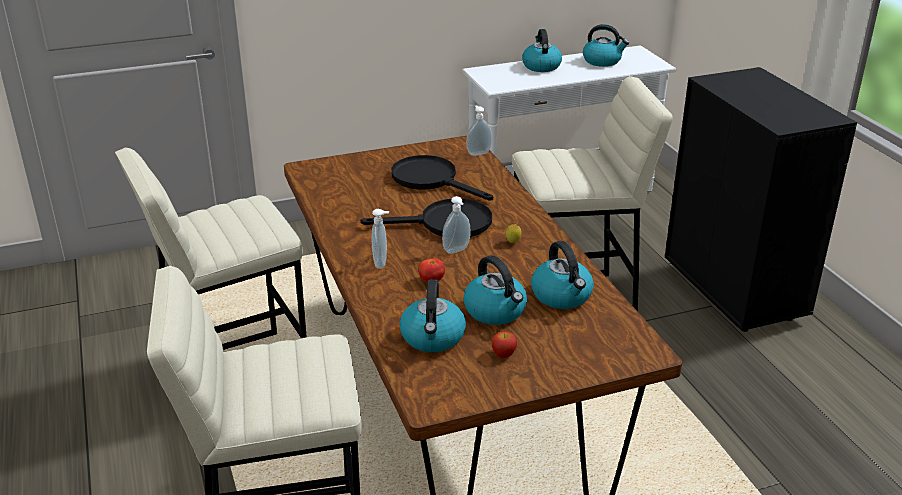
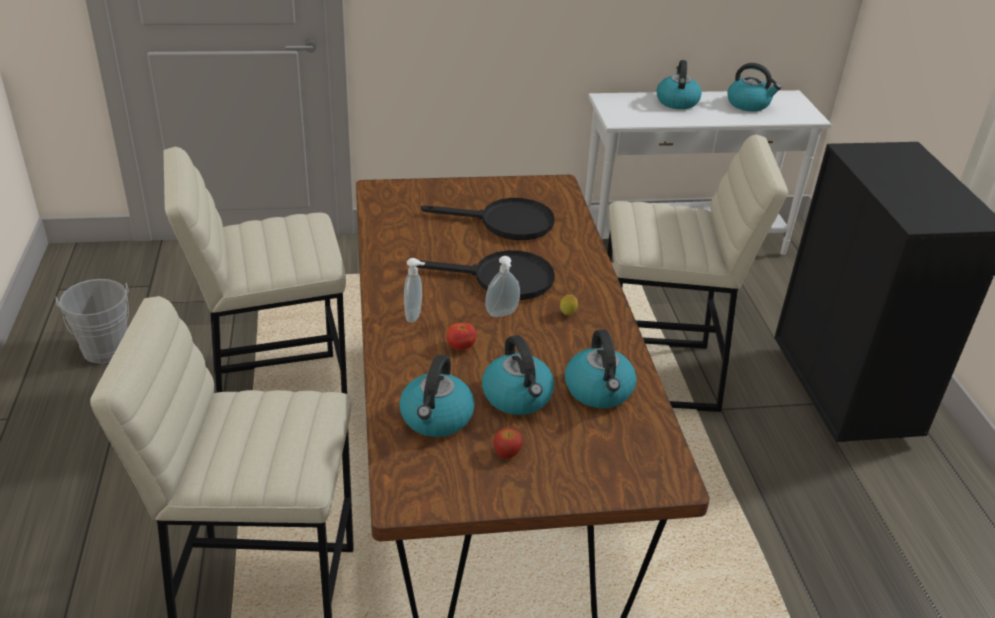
camera: 10 degrees right, 5 degrees up
black frying pan [391,155,493,201] -> black frying pan turned 135 degrees clockwise [421,198,555,240]
soap dispenser [466,106,492,156] -> none
none -> grey bucket [55,279,129,364]

